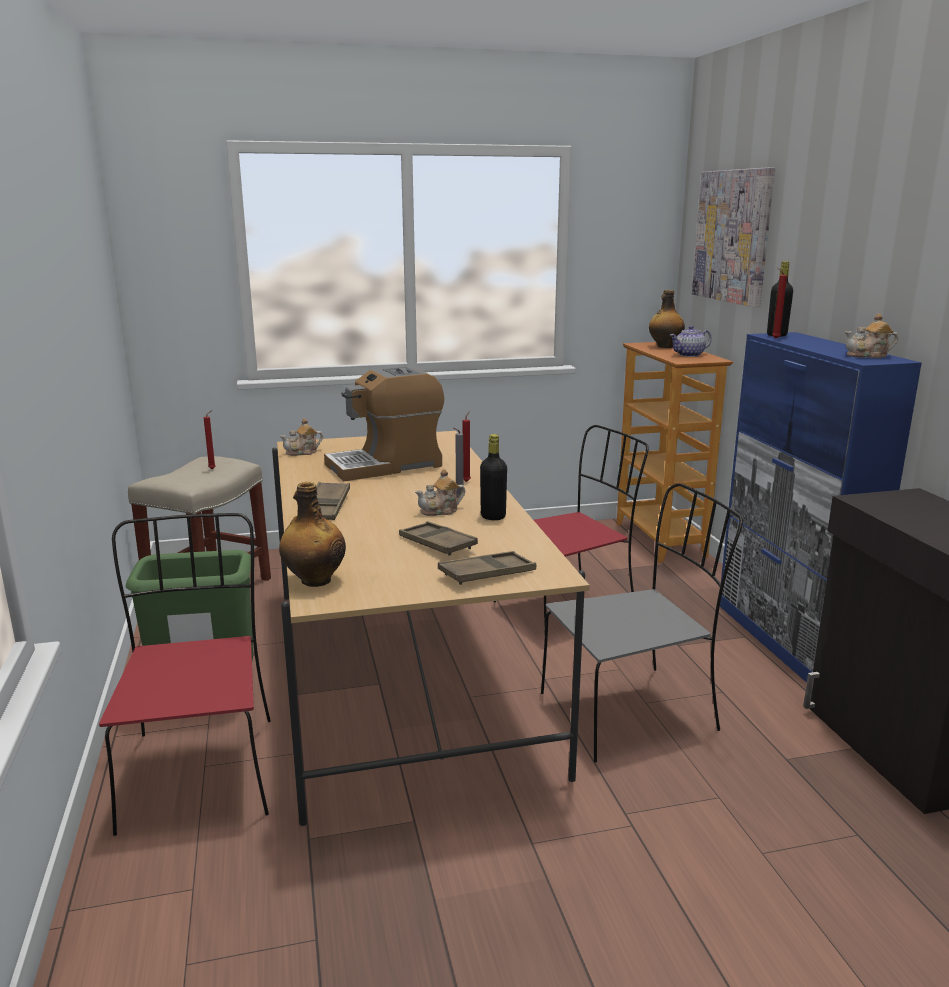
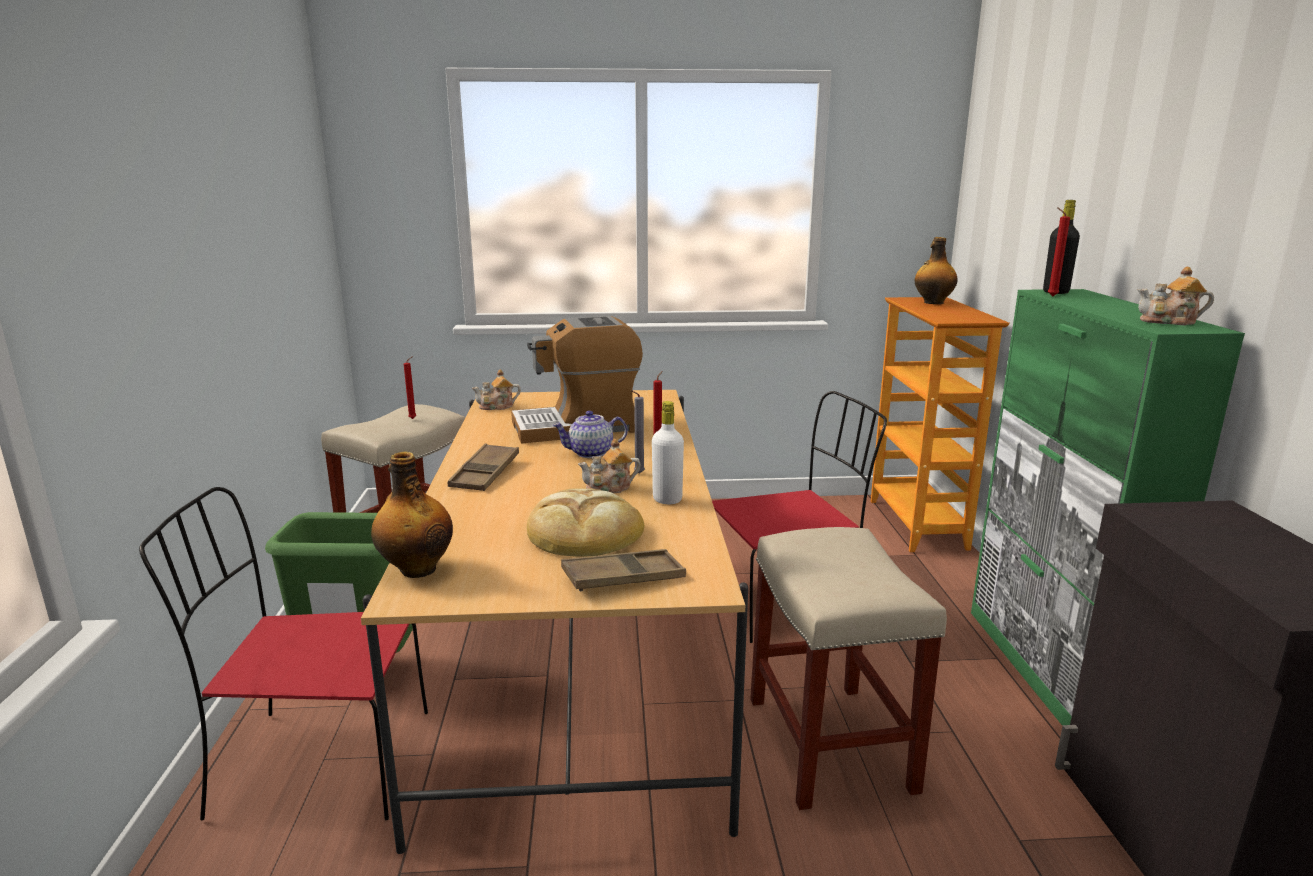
camera: 10 degrees right, 0 degrees up
red chair [99,513,271,836] -> red chair turned 90 degrees counterclockwise [139,487,428,820]
brown tray [399,521,478,556] -> bread [527,488,644,557]
black bottle [480,434,507,520] -> white bottle [652,401,684,504]
grey chair [541,483,743,763] -> beige stool [750,527,947,810]
teapot [670,326,712,357] -> teapot moved to [553,411,628,458]
picture [692,167,775,307] -> none
blue cabinet [720,332,922,683] -> green cabinet [971,289,1245,726]

